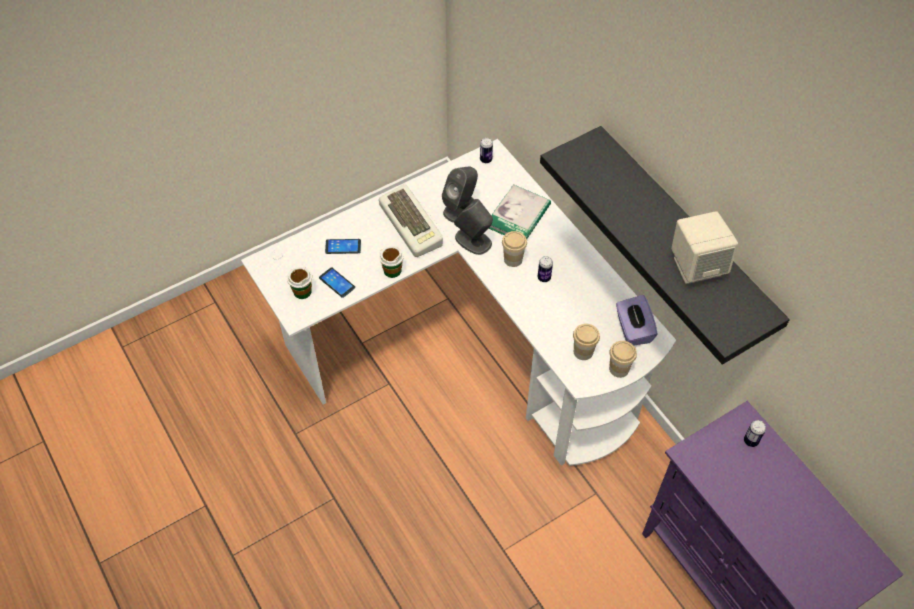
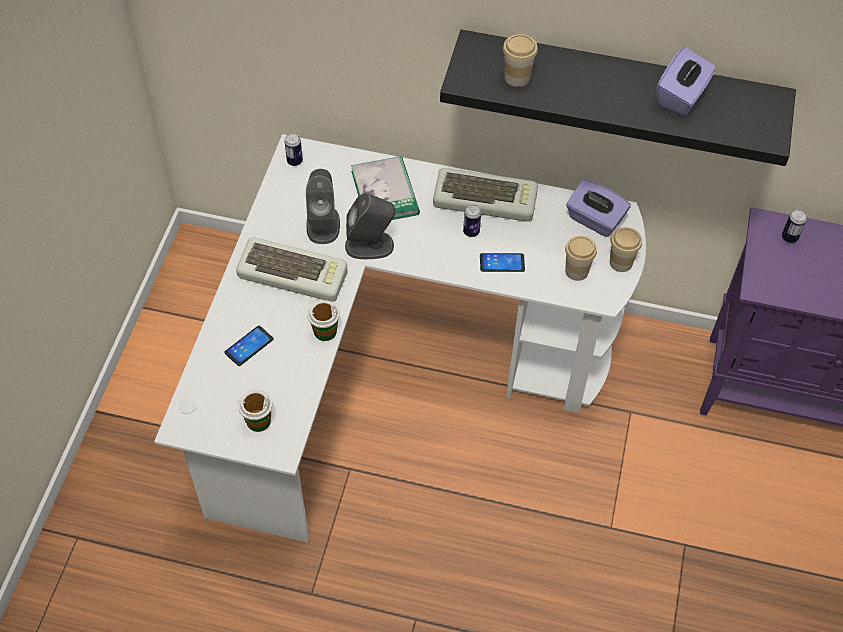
camera: 45 degrees left, 0 degrees up
phone [319,267,355,298] -> phone moved to [480,253,525,272]
cup [502,231,527,267] -> cup moved to [503,34,538,87]
beige speaker [671,211,738,284] -> purple tissue box [656,47,716,116]
none -> keyboard [433,168,538,222]

